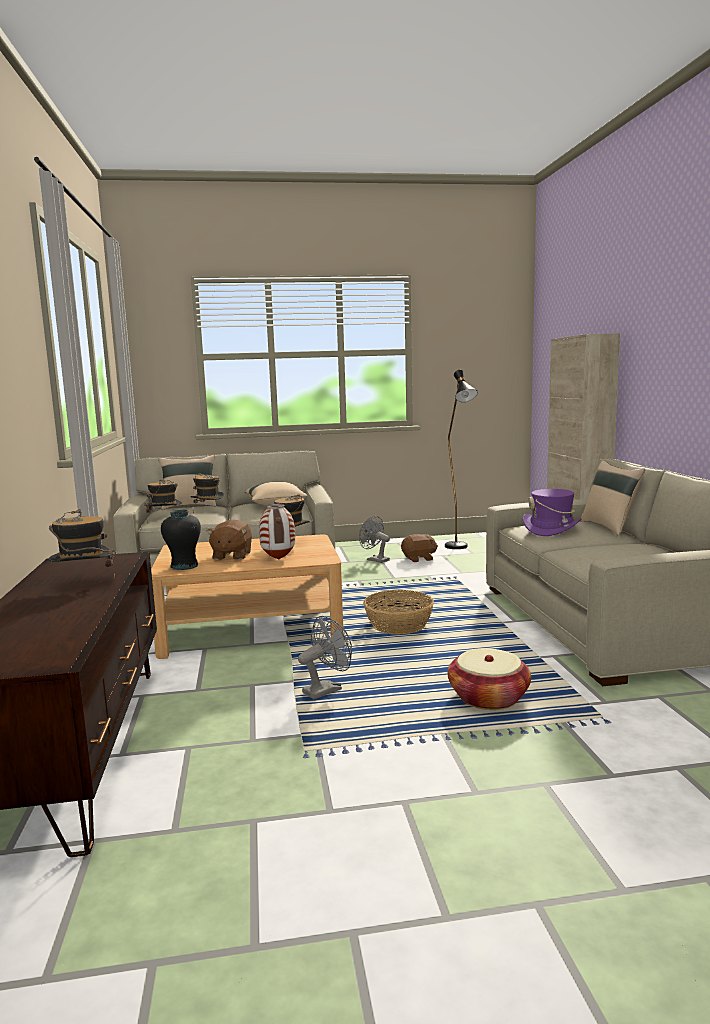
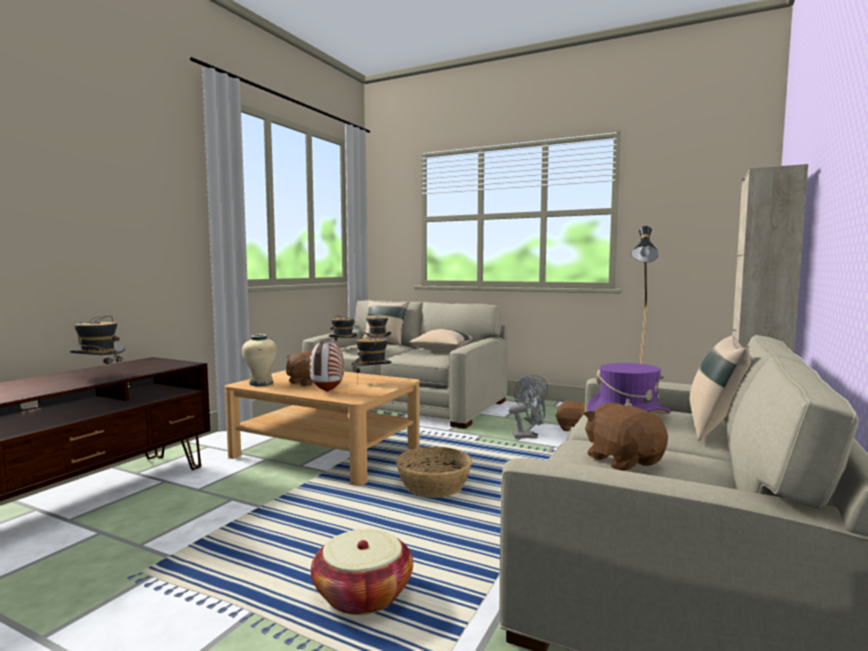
camera: 35 degrees right, 5 degrees down
black vase [161,510,201,570] -> beige vase [242,334,277,386]
grey fan [298,616,352,700] -> grey fan moved to [508,386,545,438]
none -> brown plush toy [584,403,668,471]

